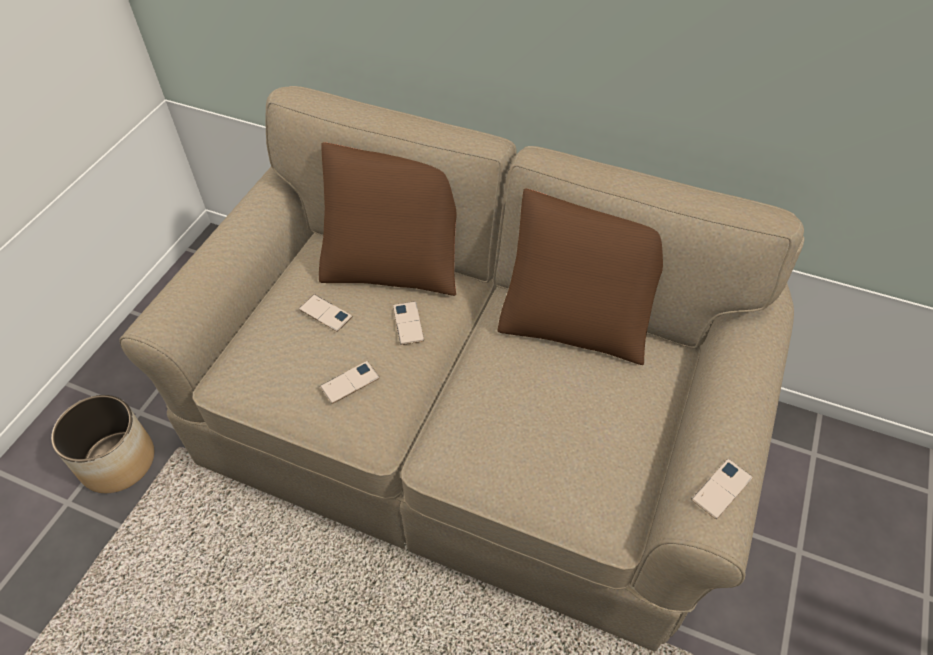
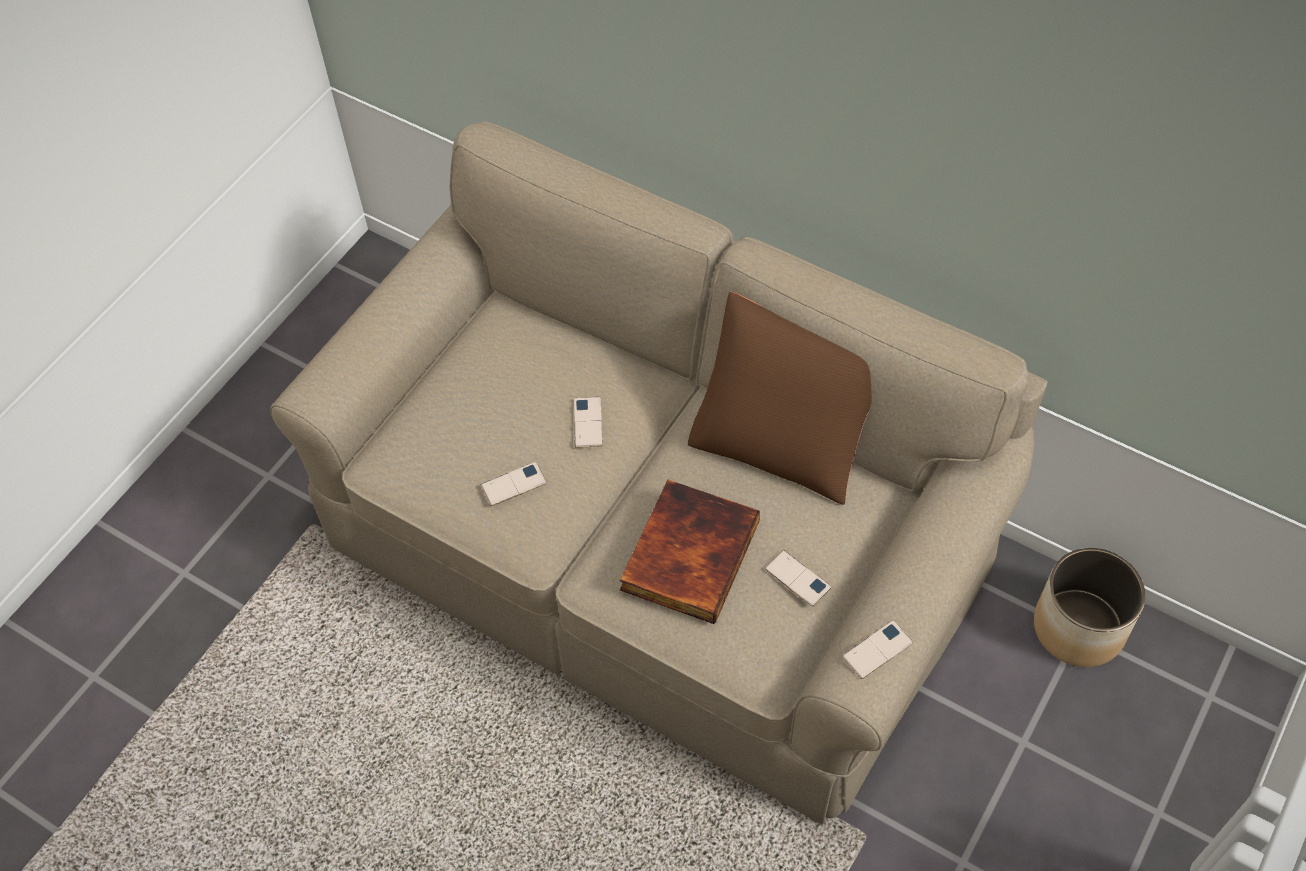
camera: 10 degrees right, 5 degrees up
planter [51,395,154,493] -> planter moved to [1034,548,1145,667]
phone [299,294,353,332] -> phone moved to [765,550,831,607]
brown pillow [319,142,457,296] -> none
none -> book [620,480,760,624]

